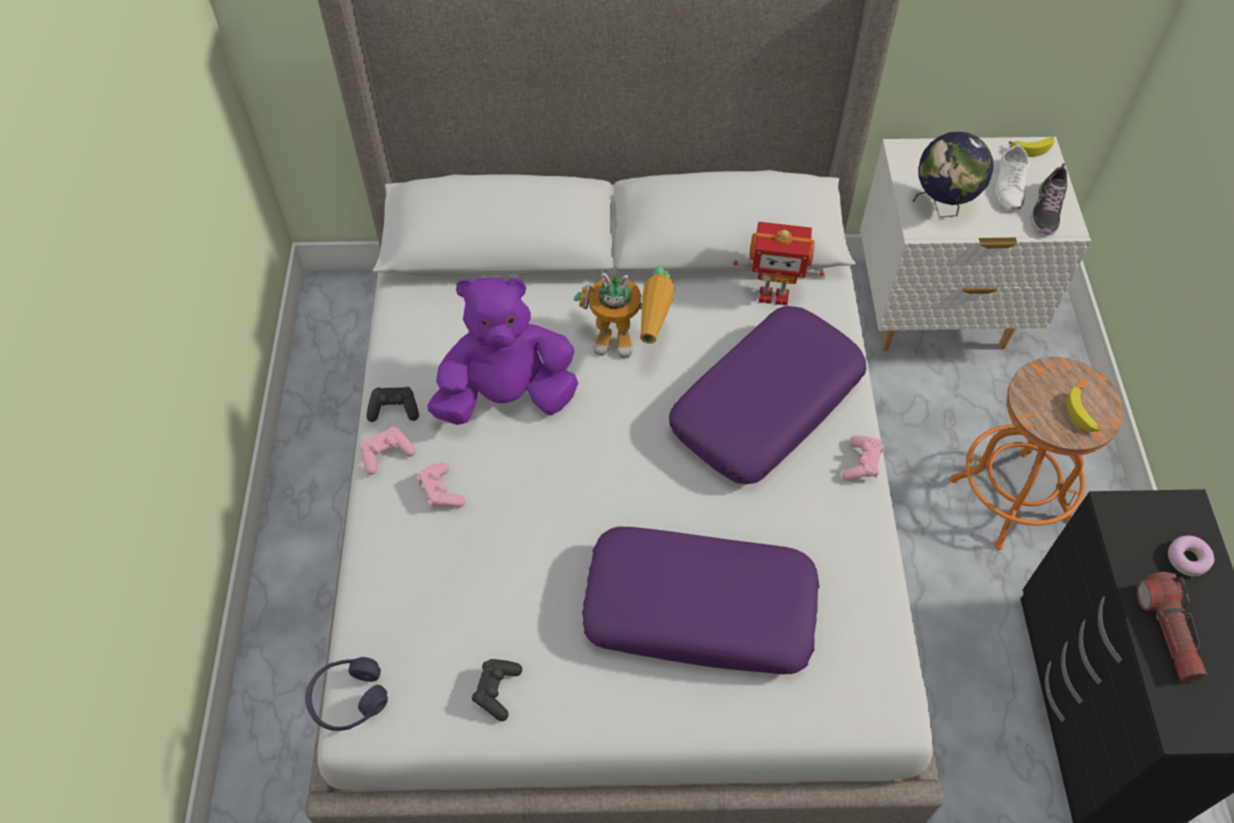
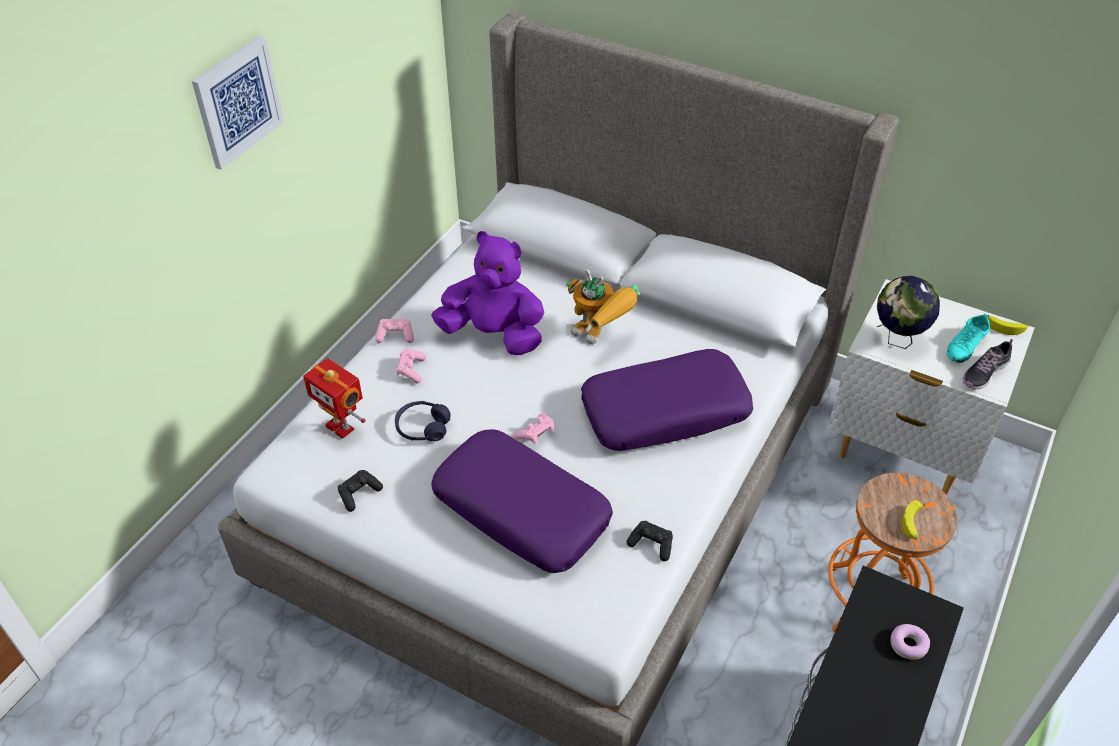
camera: 30 degrees right, 10 degrees down
purple headphones [305,657,388,731] -> purple headphones moved to [395,401,451,441]
black game controller [366,387,419,422] -> black game controller moved to [627,521,673,561]
toy robot [733,222,824,306] -> toy robot moved to [303,358,365,439]
pink game controller [842,436,884,481] -> pink game controller moved to [513,414,555,445]
white shoe [994,143,1030,211] -> turquoise shoe [947,314,990,363]
flashlight [1137,572,1207,682] -> none
none -> picture [192,36,284,170]

